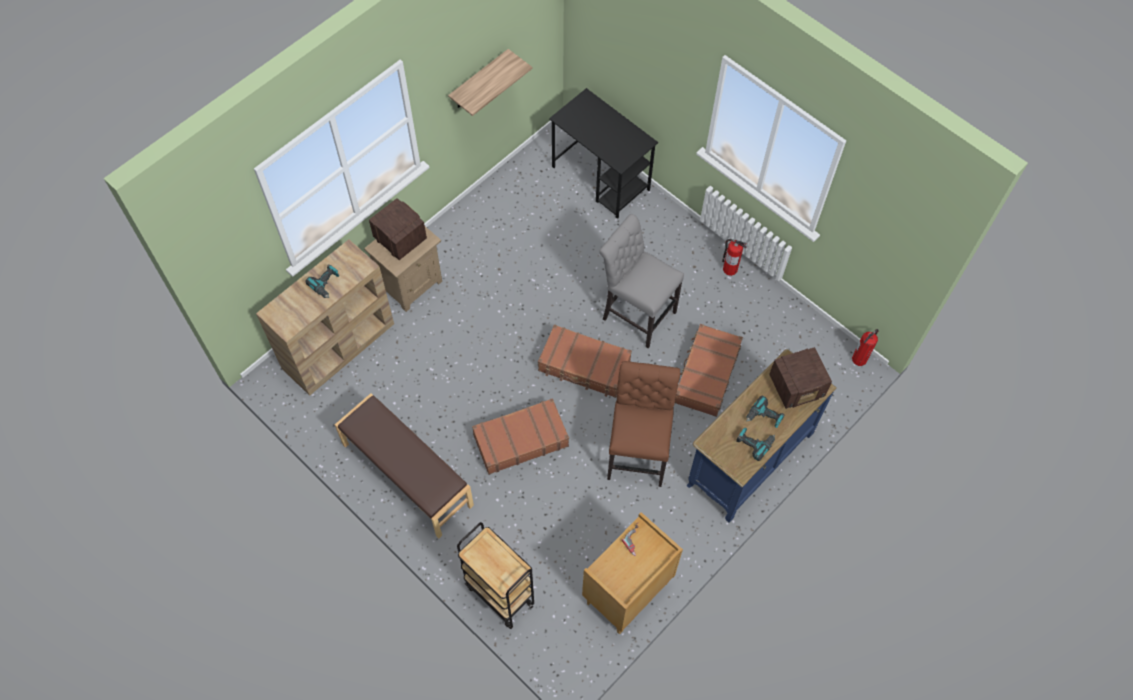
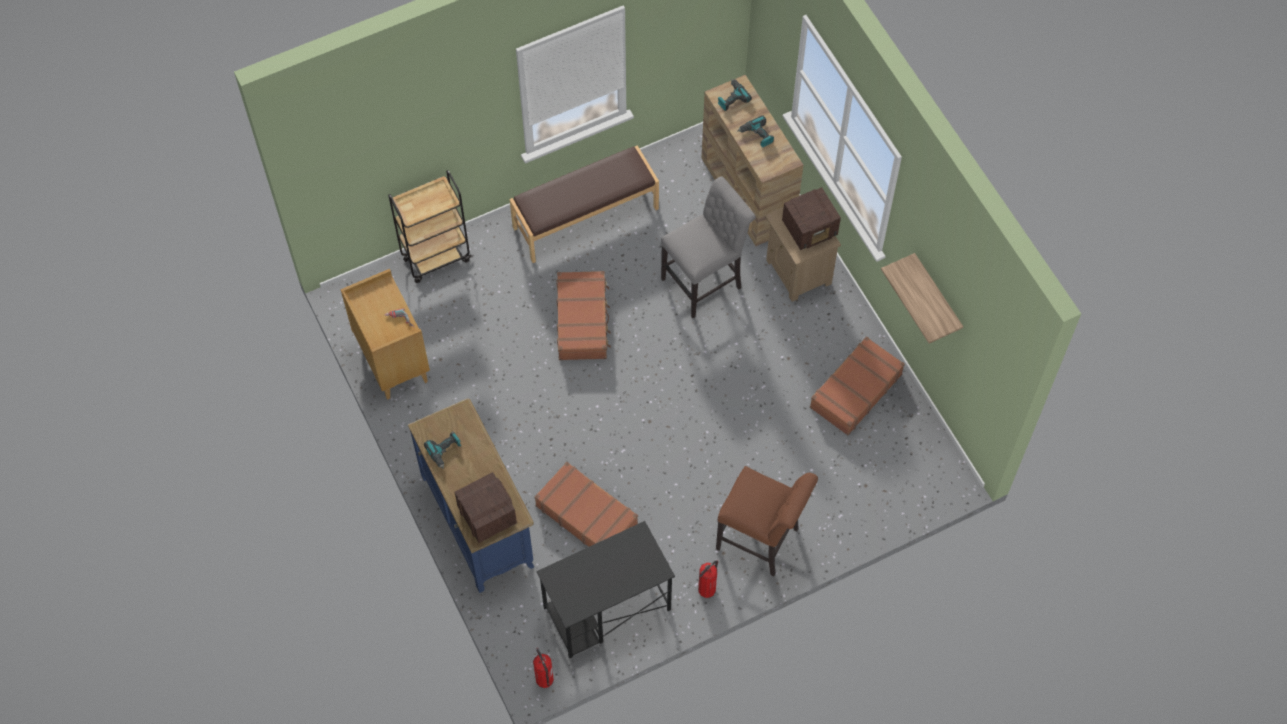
camera: 110 degrees right, 0 degrees up
brown suitcase [538,324,632,398] -> brown suitcase moved to [810,336,905,435]
black desk [549,88,658,219] -> black desk moved to [536,521,675,659]
grey stool [600,214,684,348] -> grey stool moved to [661,177,756,318]
brown stool [607,361,680,487] -> brown stool moved to [716,466,818,576]
power drill [746,396,785,428] -> power drill moved to [718,79,752,111]
radio [769,347,832,409] -> radio turned 150 degrees clockwise [455,472,517,543]

